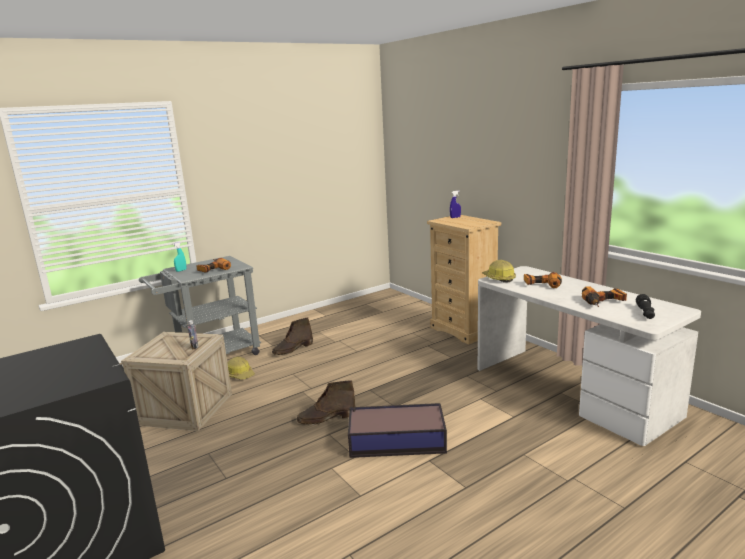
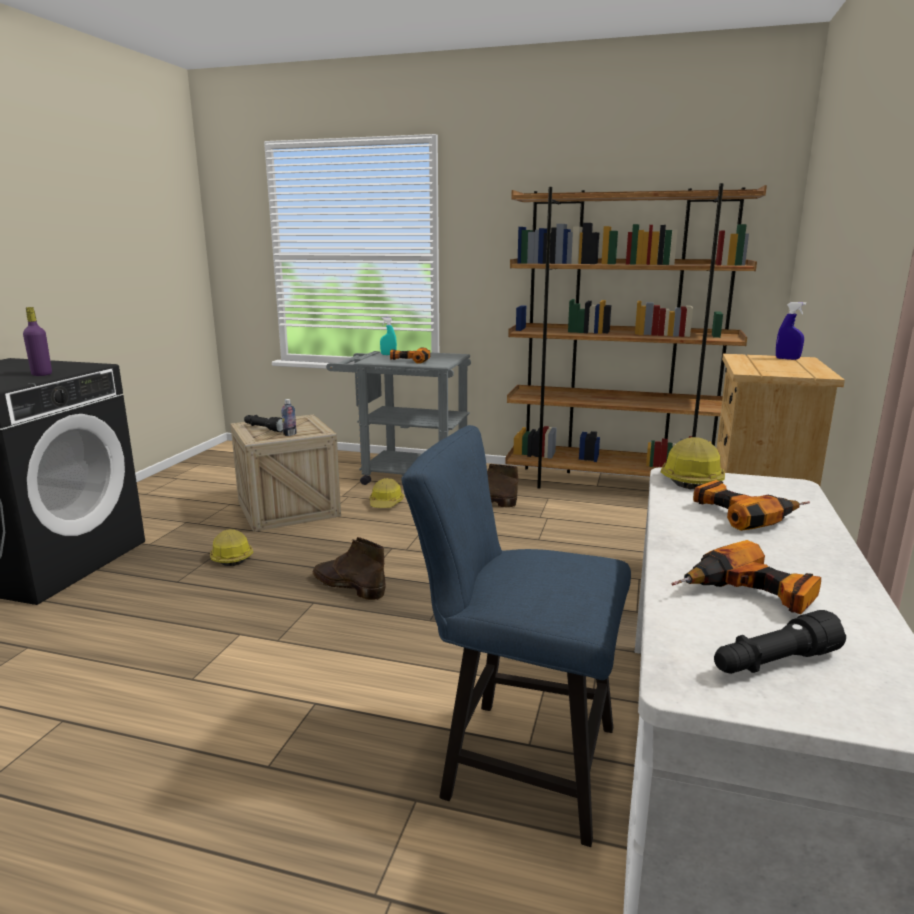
camera: 50 degrees right, 0 degrees up
storage box [348,403,447,458] -> none
none -> purple bottle [23,307,52,376]
none -> hard hat [210,529,253,566]
none -> black flashlight [244,415,283,432]
none -> blue chair [401,425,631,847]
none -> brown bookcase [505,183,767,489]

